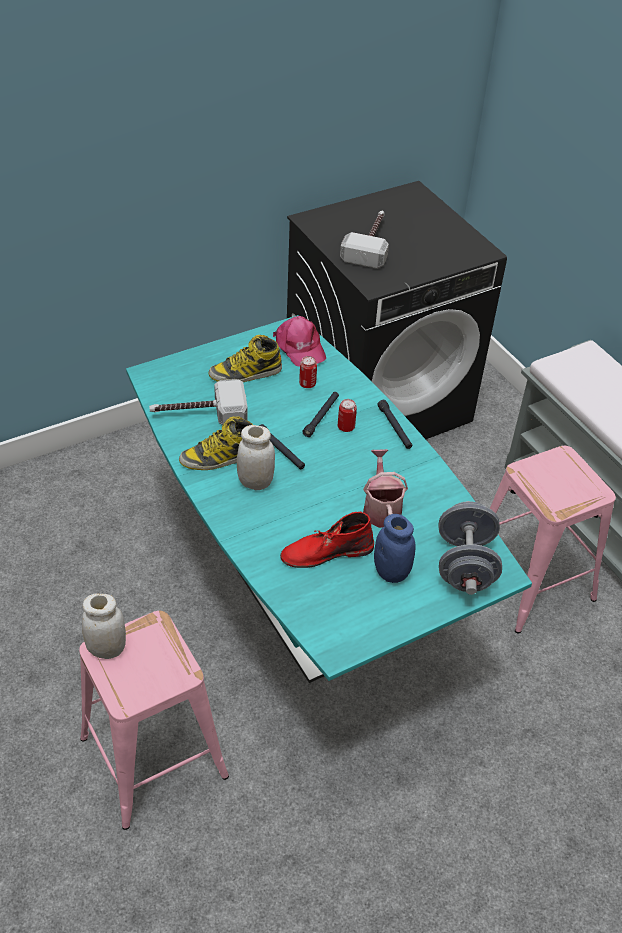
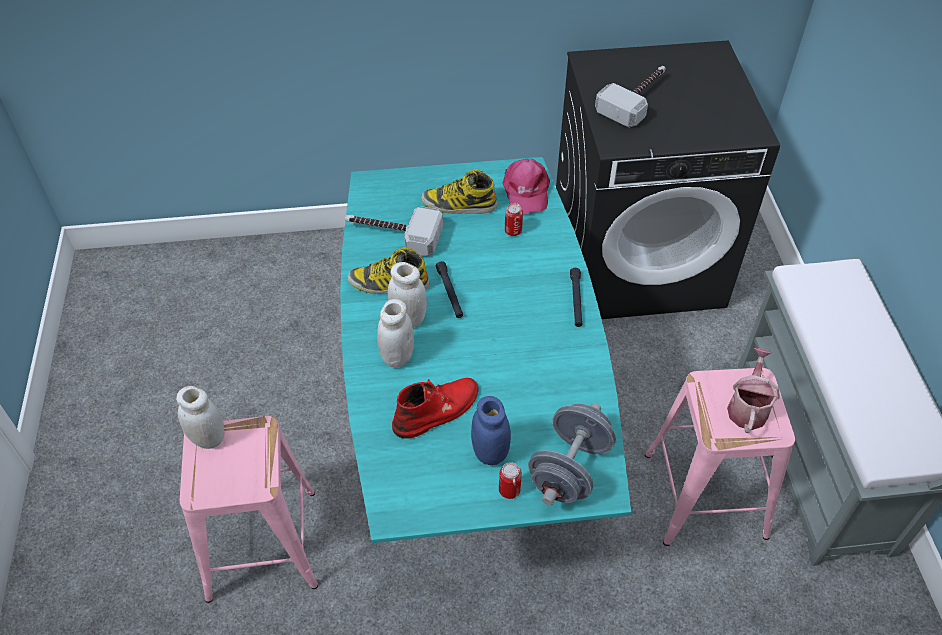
camera: 25 degrees right, 5 degrees up
red boot [280,512,374,568] -> red boot turned 135 degrees clockwise [392,378,479,438]
black flashlight [302,392,339,437] -> none
can [338,399,357,432] -> can moved to [499,462,522,499]
watering can [363,449,408,528] -> watering can moved to [727,348,780,433]
none -> white jar [377,299,414,368]

